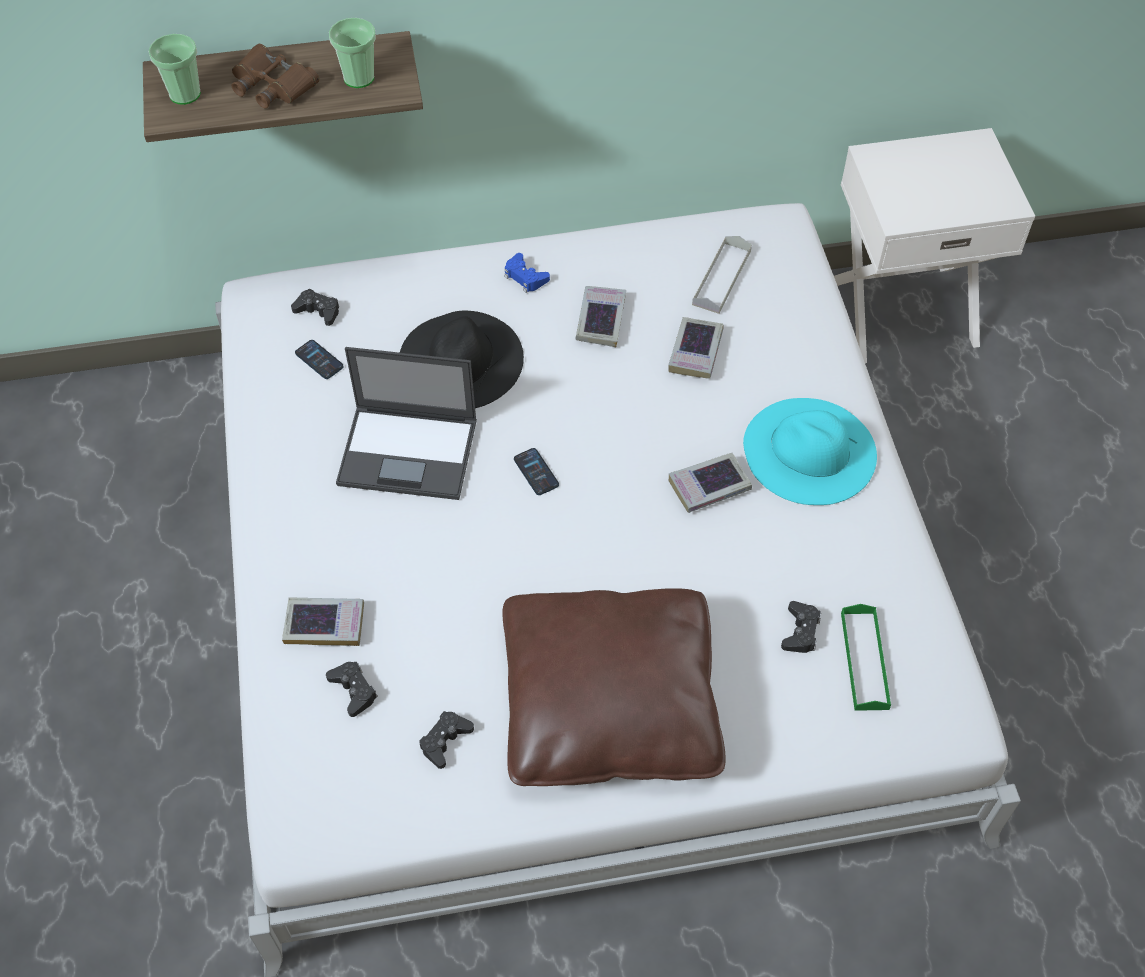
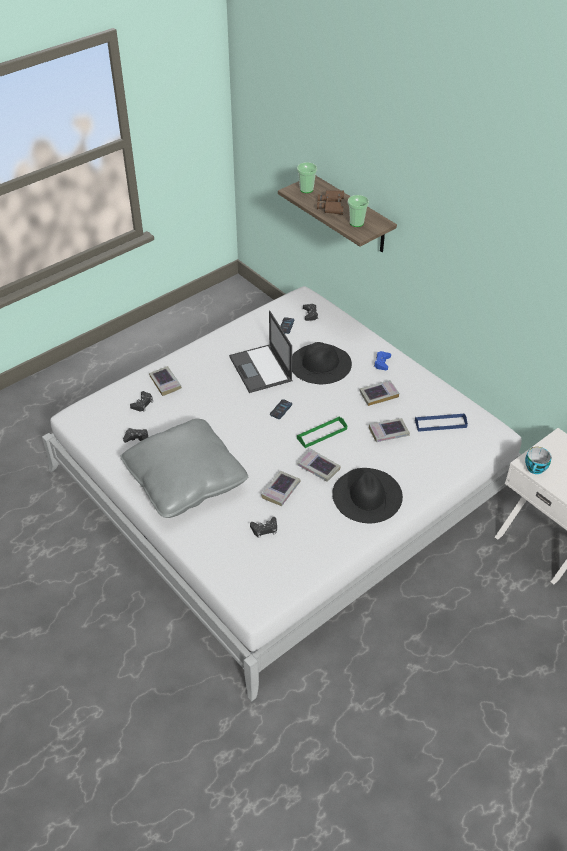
camera: 60 degrees right, 10 degrees down
brown pillow [502,589,726,786] -> grey pillow [120,419,248,518]
grey tray [692,236,752,314] -> blue tray [415,413,468,432]
turquoise hat [743,398,877,505] -> black hat [332,468,403,523]
green tray [841,604,891,711] -> green tray moved to [297,417,347,448]
none -> book [261,471,301,506]
none -> cup [525,447,551,474]

